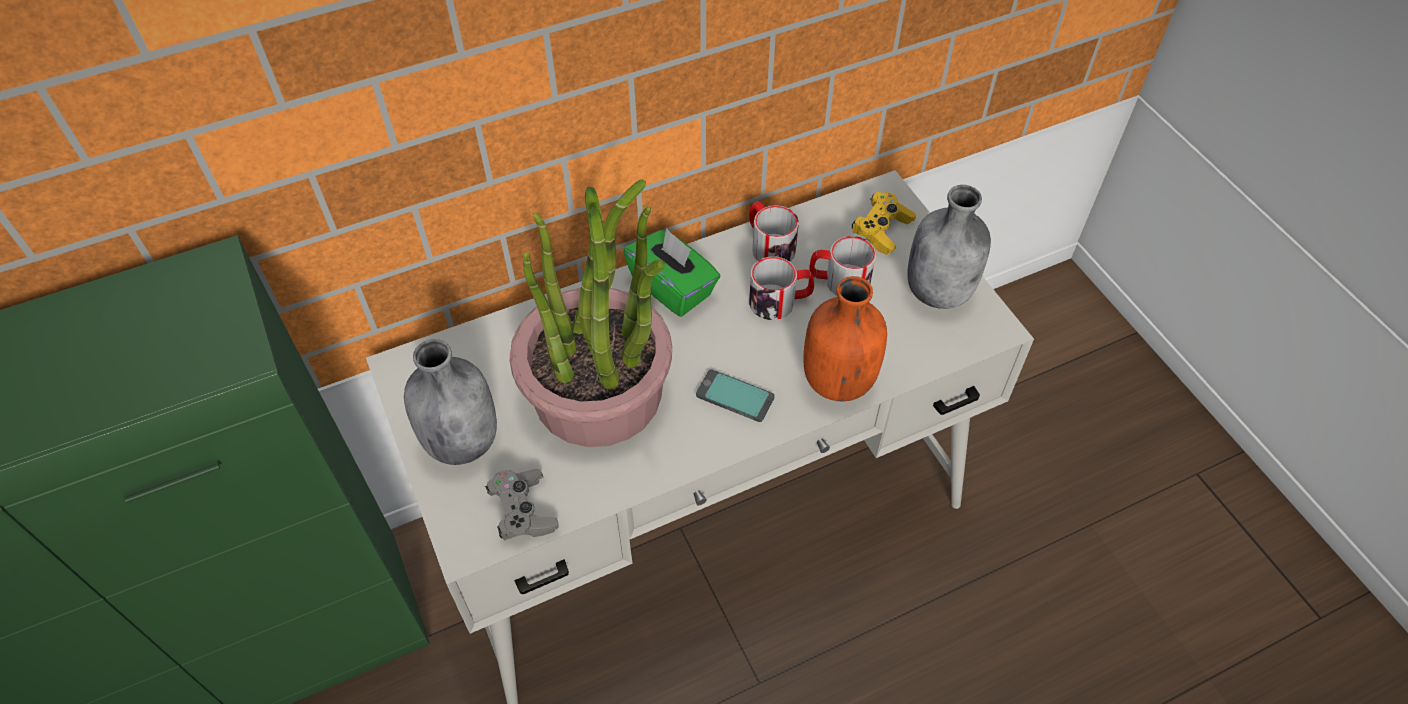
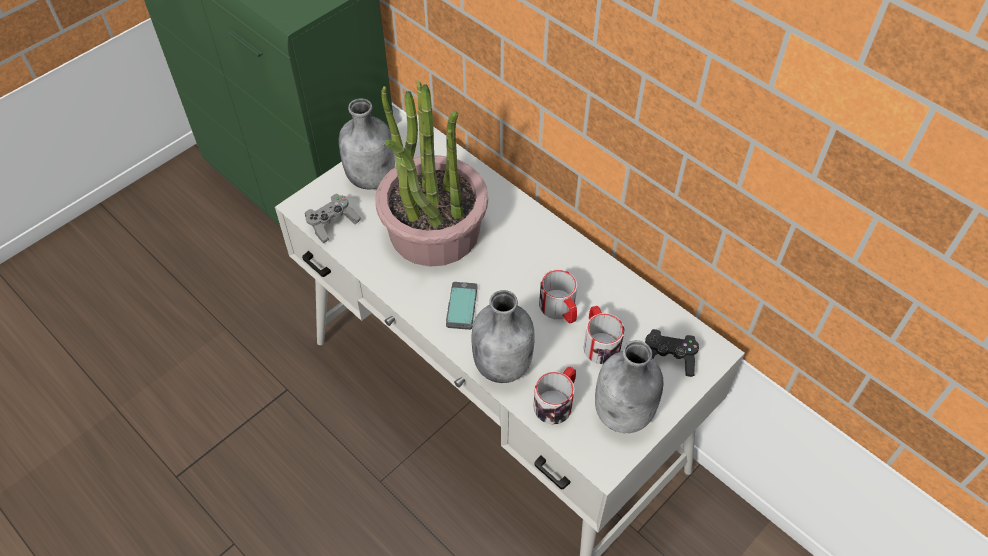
camera: 70 degrees right, 0 degrees up
green tissue box [623,228,720,317] -> none
mug [749,201,799,262] -> mug moved to [533,366,576,424]
orange bottle [803,276,887,402] -> grey bottle [472,290,535,383]
yellow game controller [852,192,916,255] -> black game controller [645,329,699,377]

